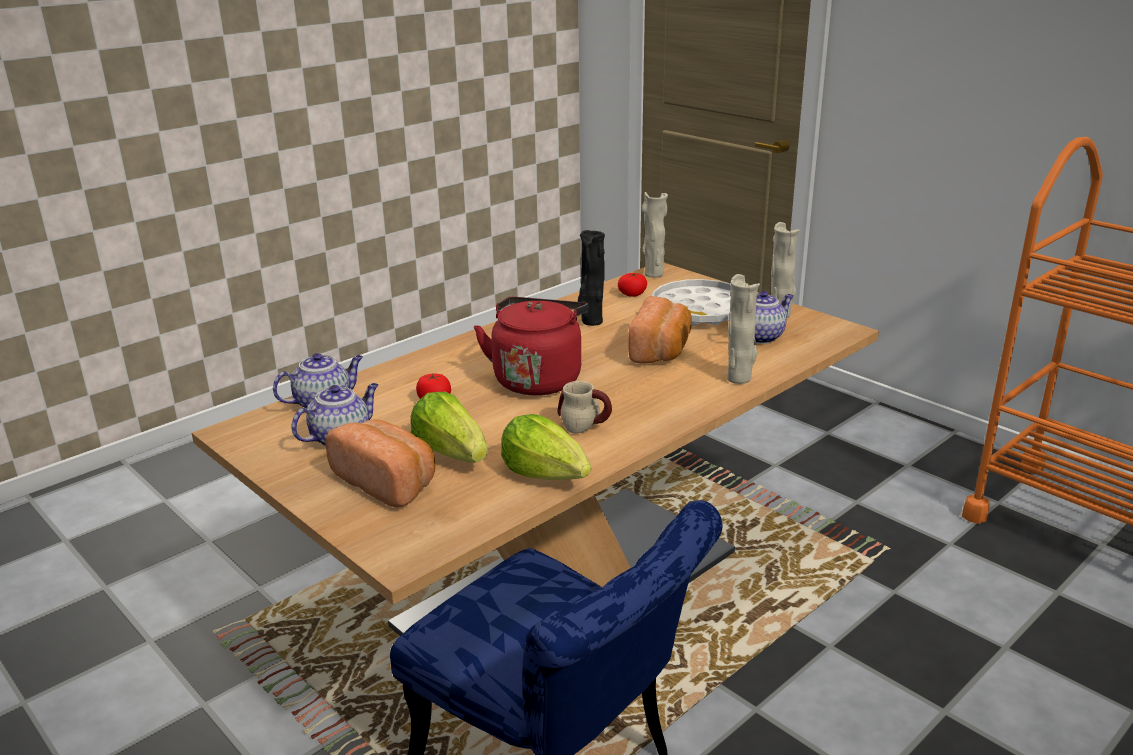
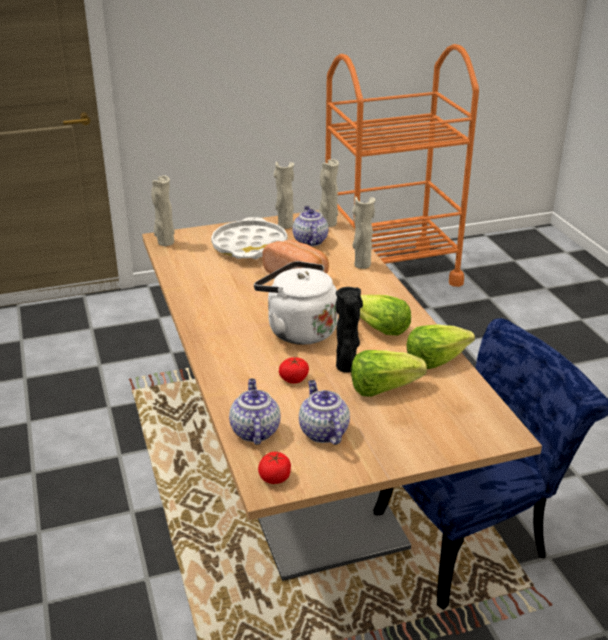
camera: 65 degrees left, 5 degrees up
bread [325,420,435,508] -> none
red kettle [474,297,588,395] -> white kettle [254,261,338,345]
mug [558,381,612,434] -> lettuce [360,295,411,336]
black vase [578,230,605,326] -> black vase moved to [336,287,363,373]
tomato [618,273,647,297] -> tomato moved to [258,452,291,484]
none -> beige vase [319,159,339,227]

